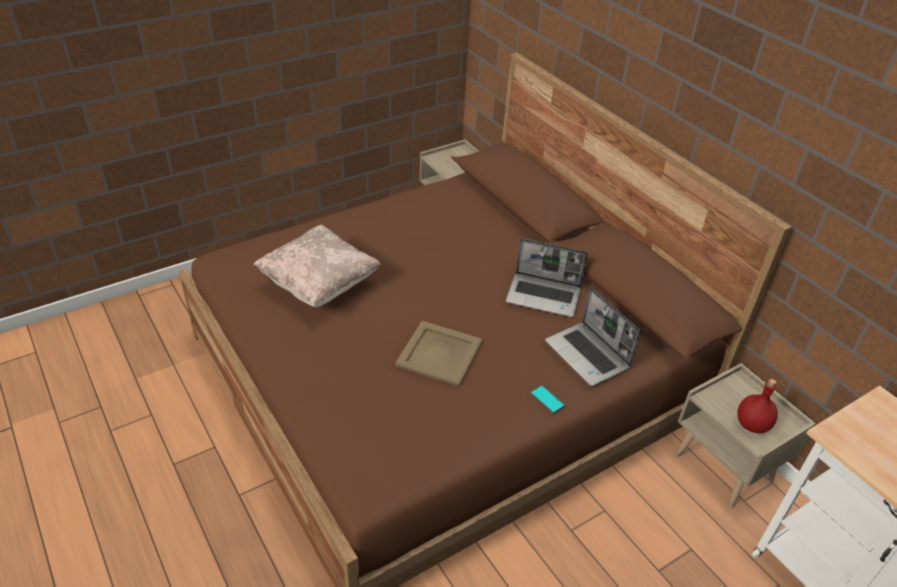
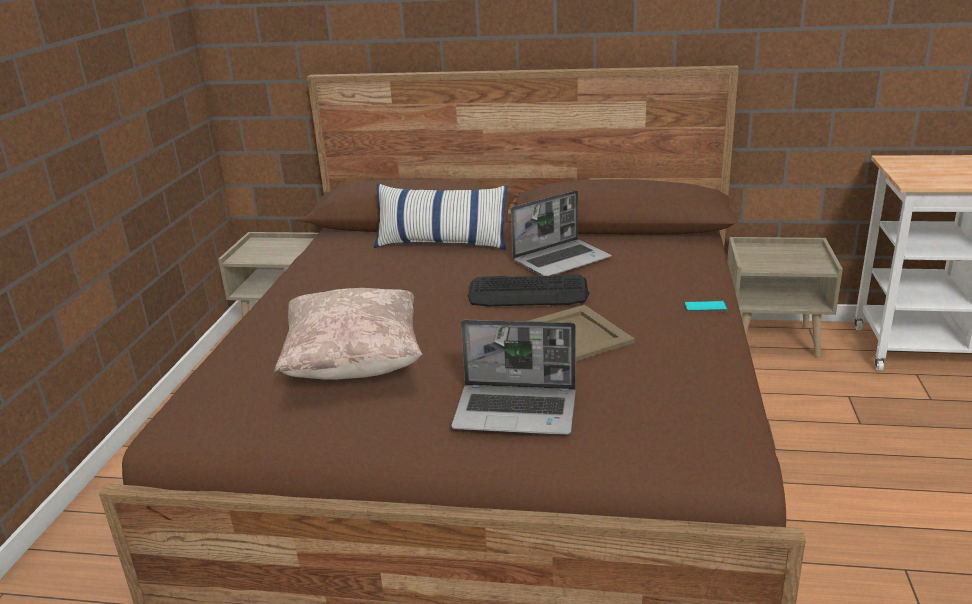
camera: 45 degrees left, 15 degrees down
laptop [545,288,641,386] -> laptop moved to [451,320,576,435]
red bottle [737,379,778,433] -> none
none -> pillow [374,183,508,250]
none -> keyboard [467,275,589,307]

